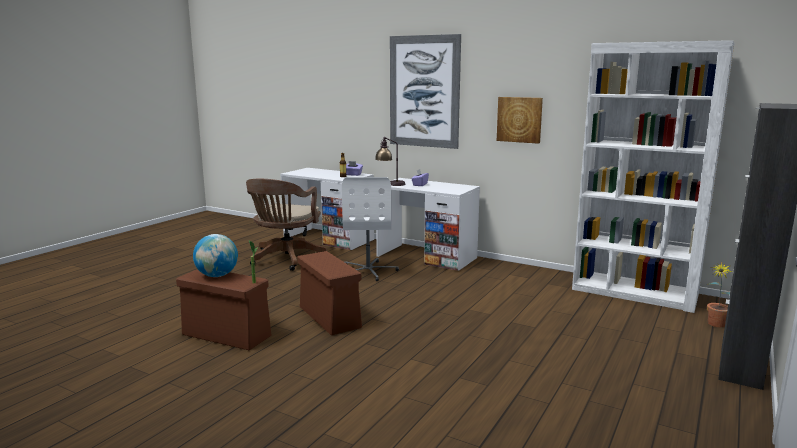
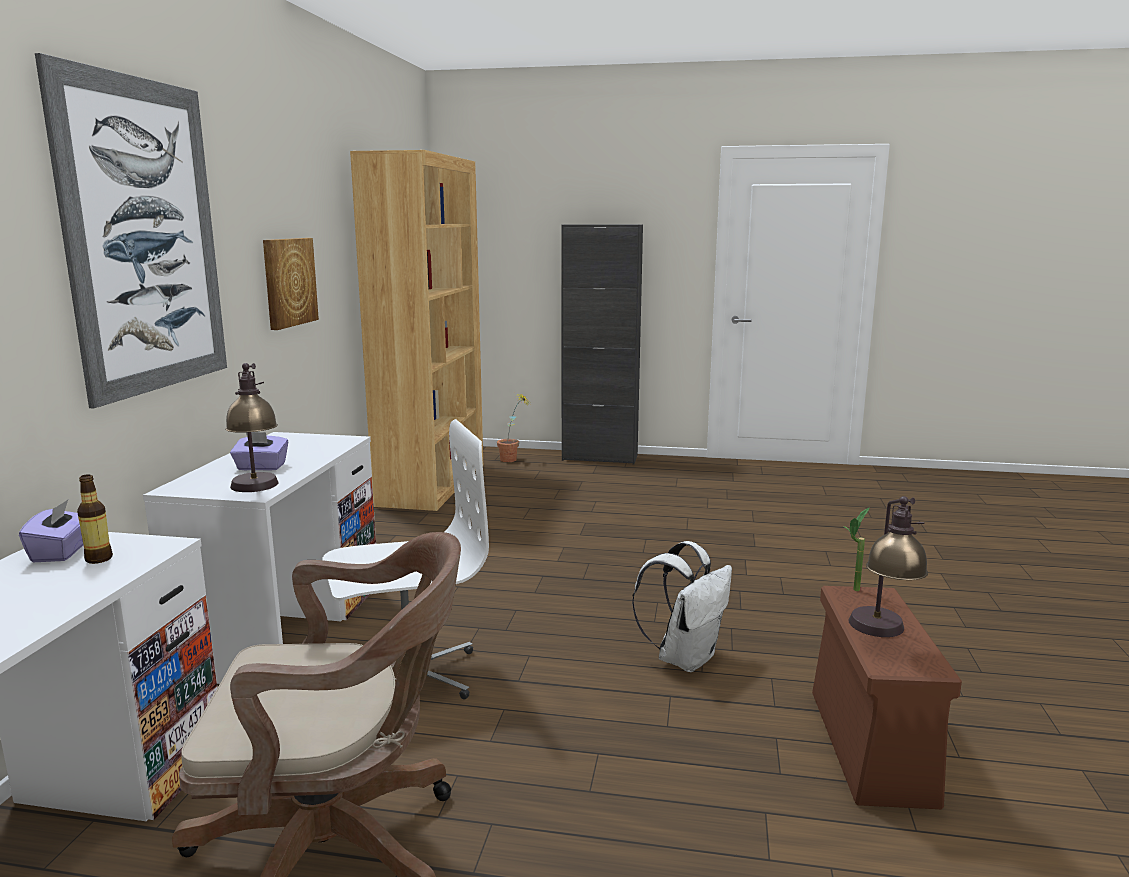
camera: 110 degrees left, 0 degrees up
globe [193,234,238,277] -> table lamp [849,496,928,637]
brown storage box [297,251,362,335] -> white backpack [632,541,732,672]
white bookcase [572,40,735,313] -> brown bookcase [350,150,483,511]

